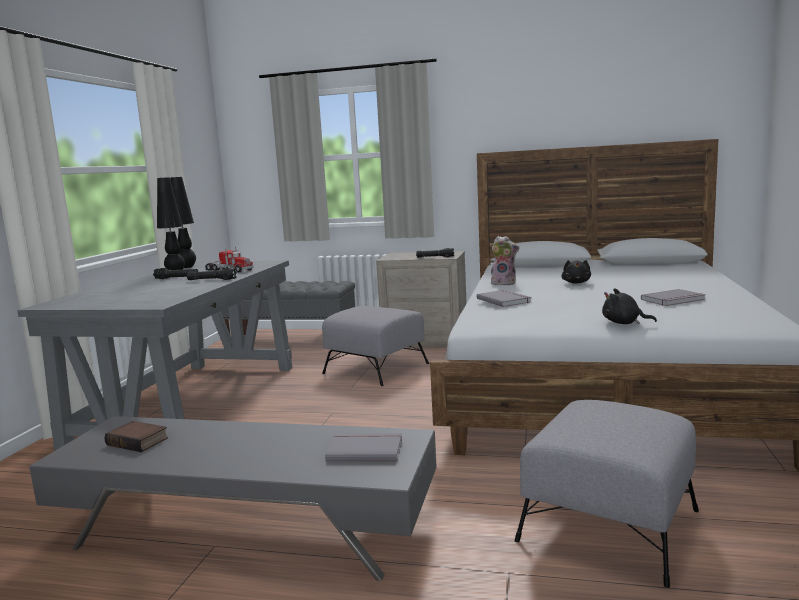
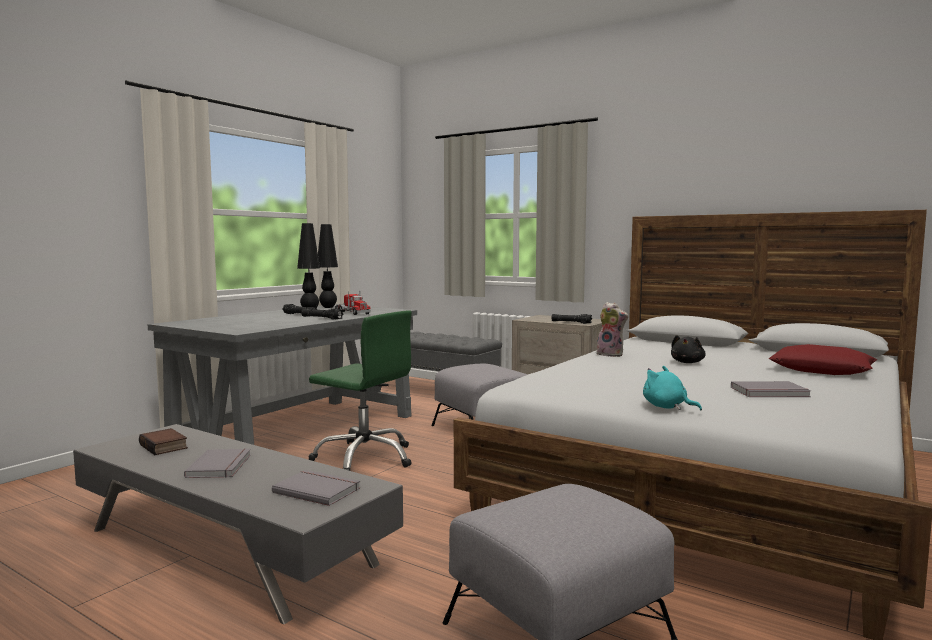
camera: 20 degrees right, 5 degrees down
grey book [477,290,532,307] -> grey book moved to [184,448,251,478]
black plush toy [602,288,657,324] -> turquoise plush toy [643,366,702,410]
none -> green office chair [308,311,412,471]
none -> red pillow [769,344,877,375]

